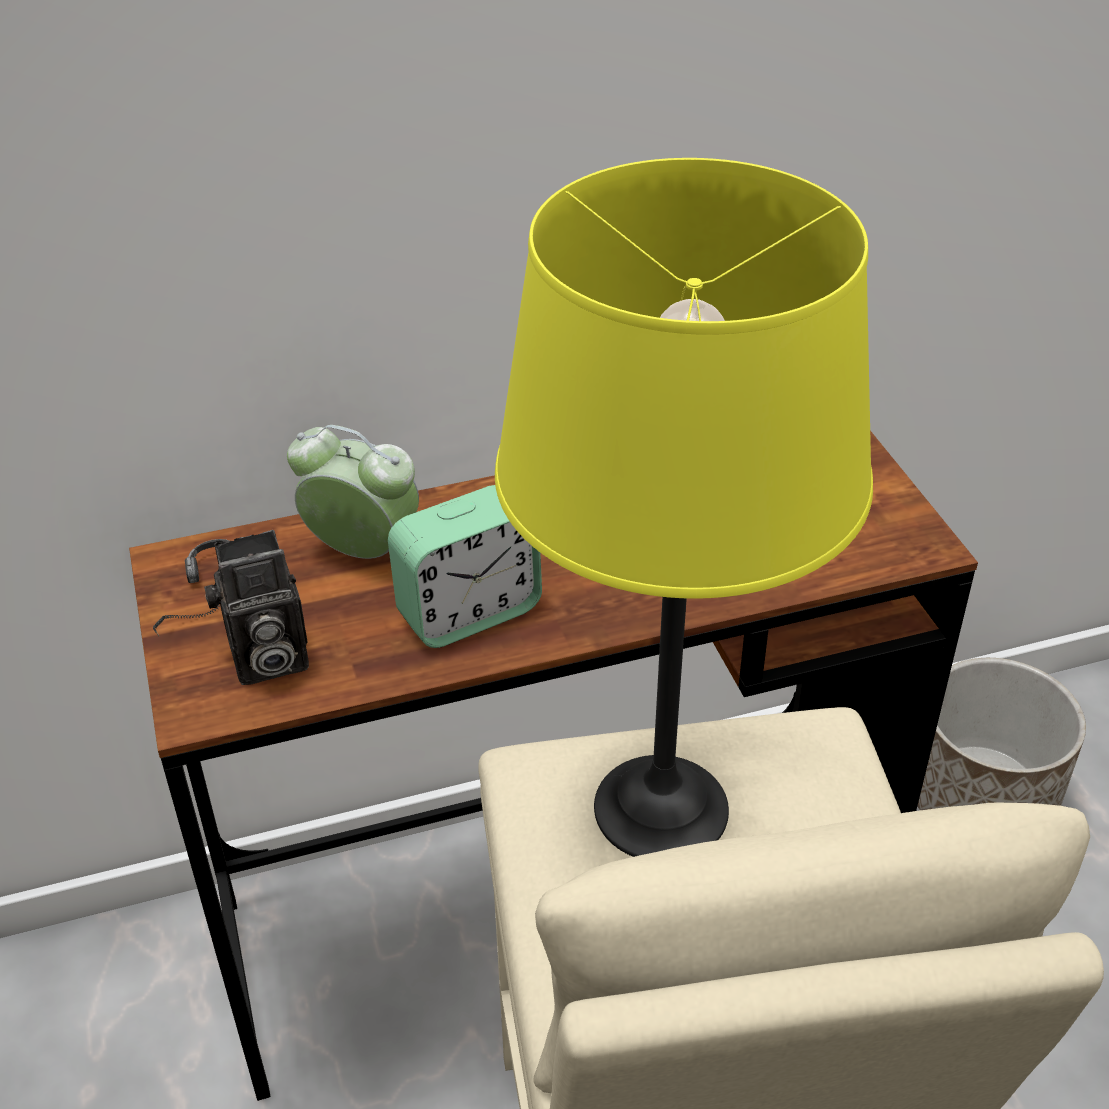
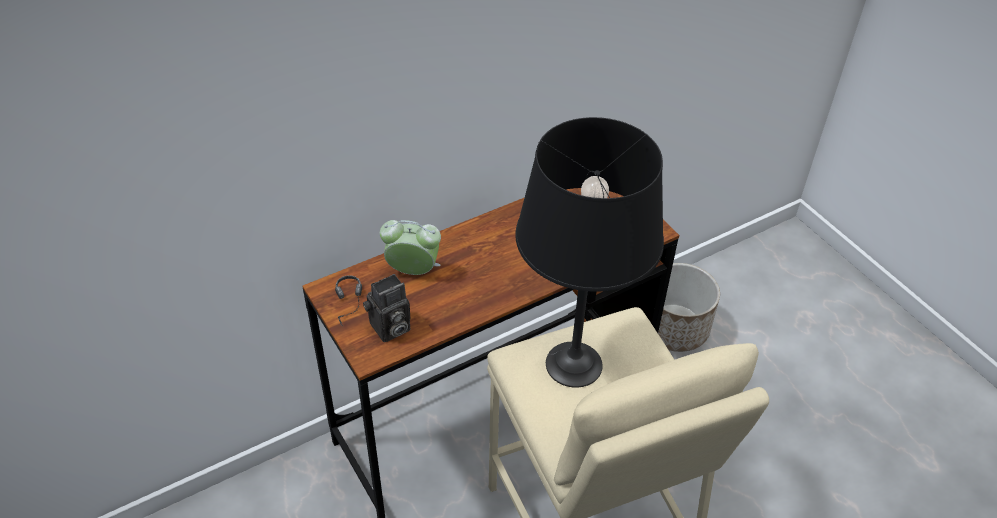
camera: 15 degrees left, 5 degrees up
alarm clock [388,485,542,648] -> none
yellow table lamp [495,158,873,857] -> black table lamp [515,117,664,388]

